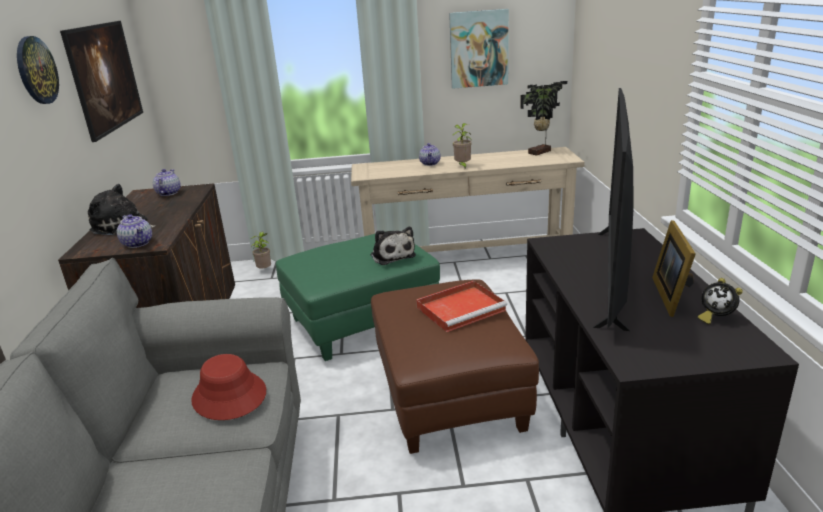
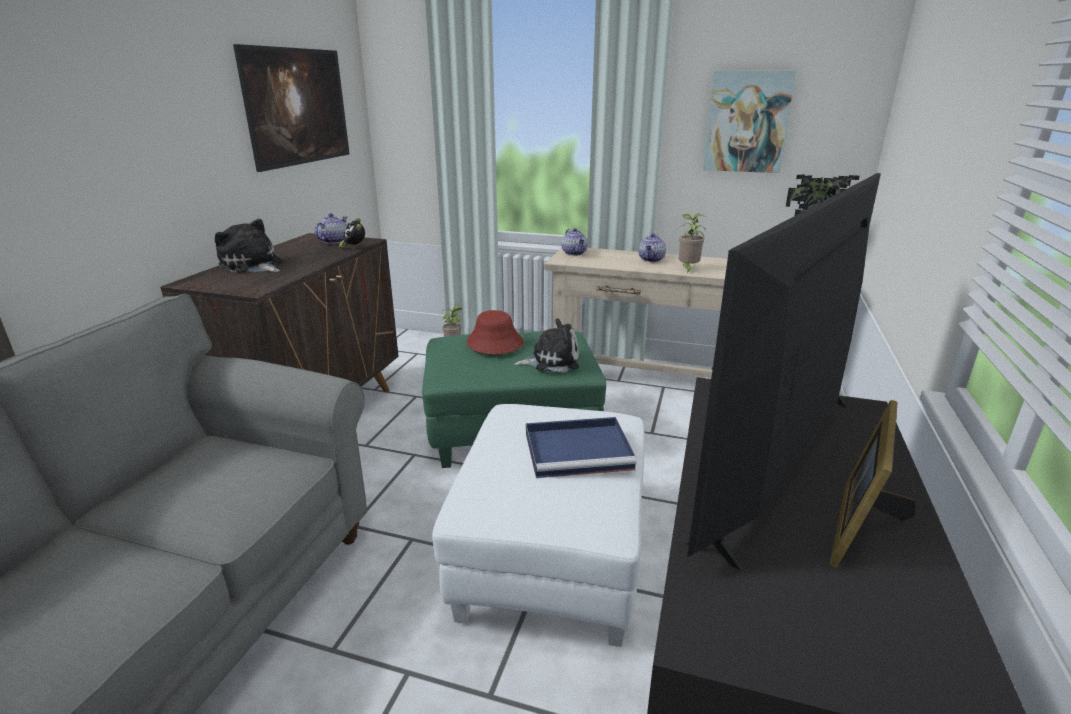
camera: 20 degrees right, 0 degrees up
wall clock [17,36,59,104] -> none
teapot [117,214,152,248] -> teapot moved to [561,228,588,256]
red hat [191,354,266,420] -> red hat moved to [466,310,524,354]
plush toy [370,227,416,265] -> plush toy turned 90 degrees counterclockwise [514,318,579,372]
brown ottoman [371,280,539,454] -> white ottoman [432,404,644,647]
red tray [416,281,507,332] -> blue tray [526,417,637,478]
alarm clock [698,278,743,325] -> alarm clock moved to [339,218,365,249]

